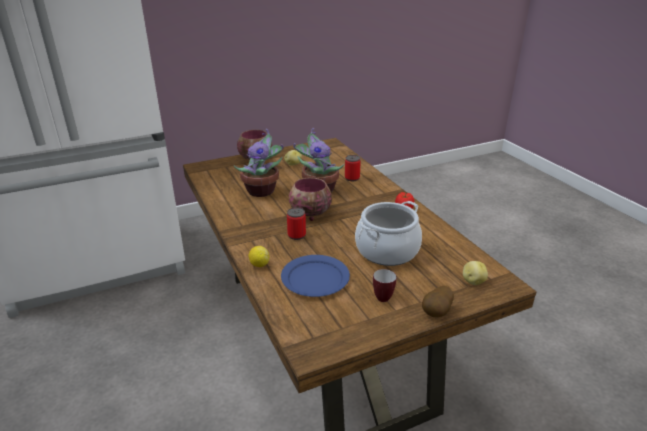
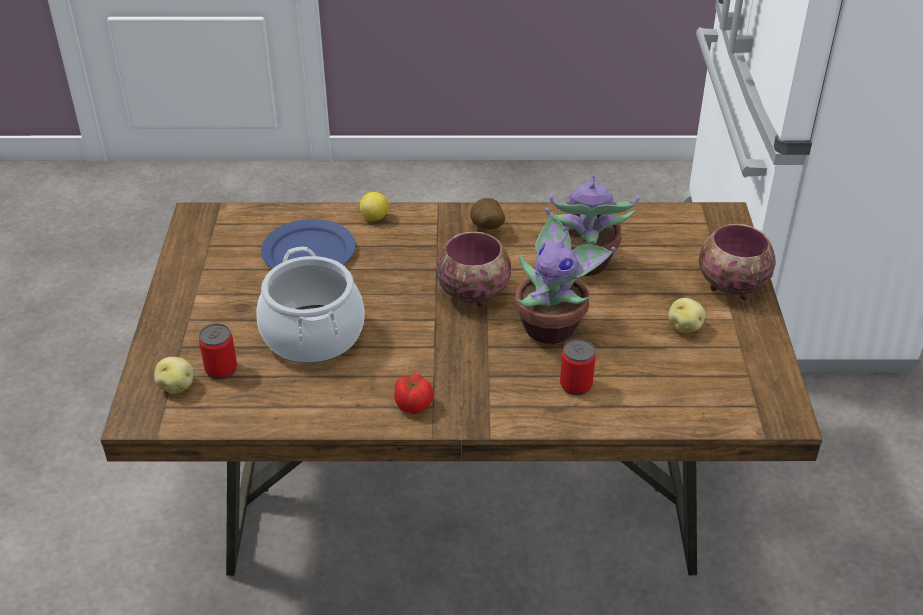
camera: 115 degrees right, 10 degrees up
can [287,207,306,240] -> can moved to [199,324,237,380]
mug [373,269,397,302] -> none
potato [422,286,454,318] -> potato moved to [470,198,505,230]

